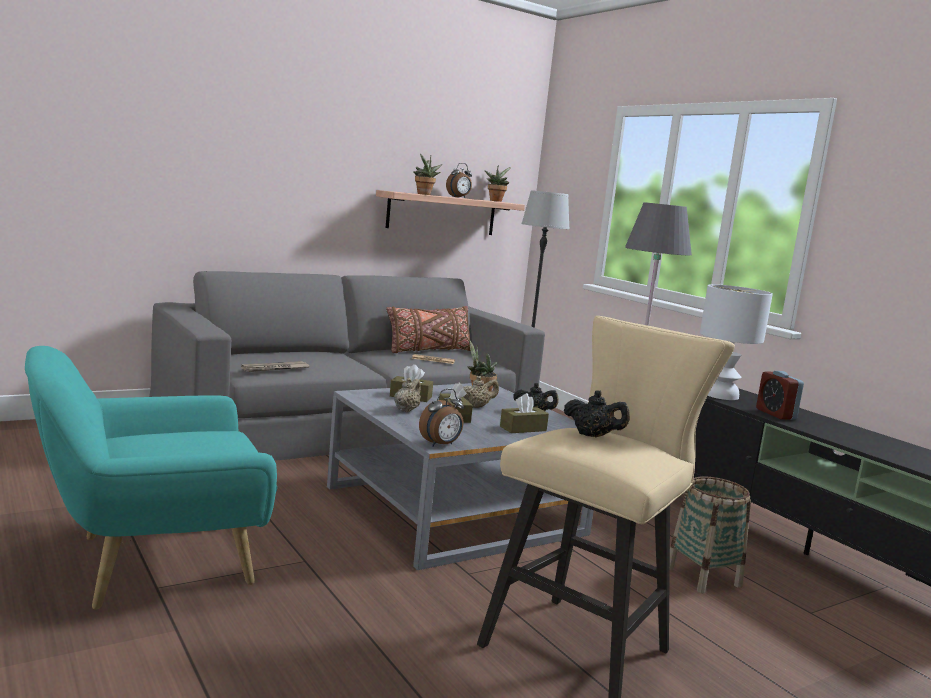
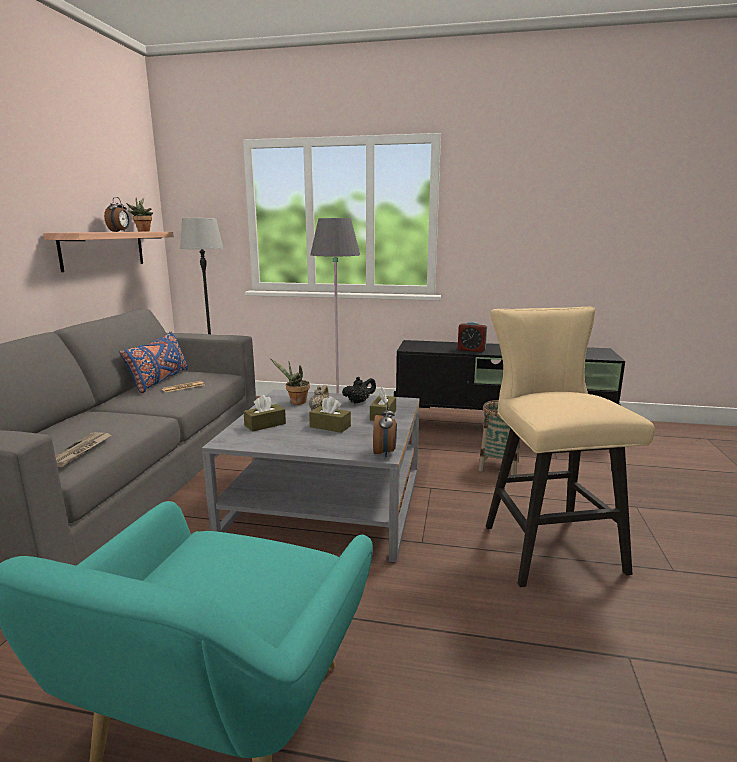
camera: 45 degrees left, 5 degrees up
brown pillow [386,306,471,353] -> blue pillow [120,332,188,393]
beige teapot [394,378,421,412] -> none
potted plant [413,154,443,195] -> none
black teapot [564,390,630,437] -> none
white table lamp [700,284,773,400] -> none

